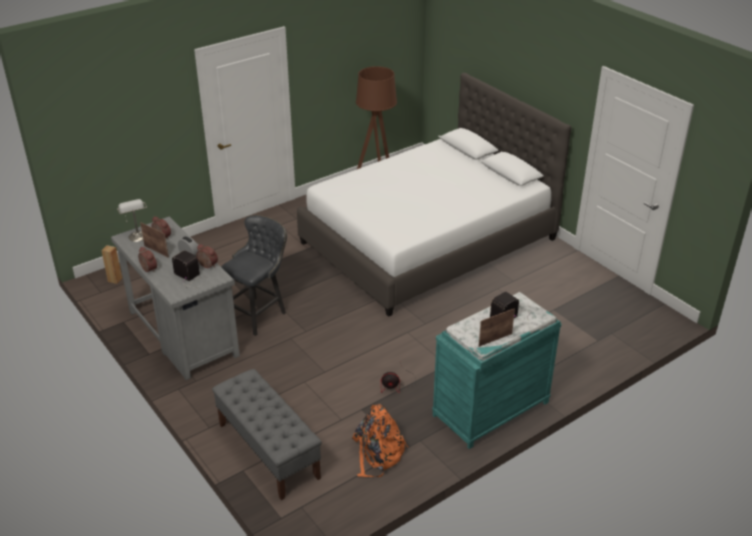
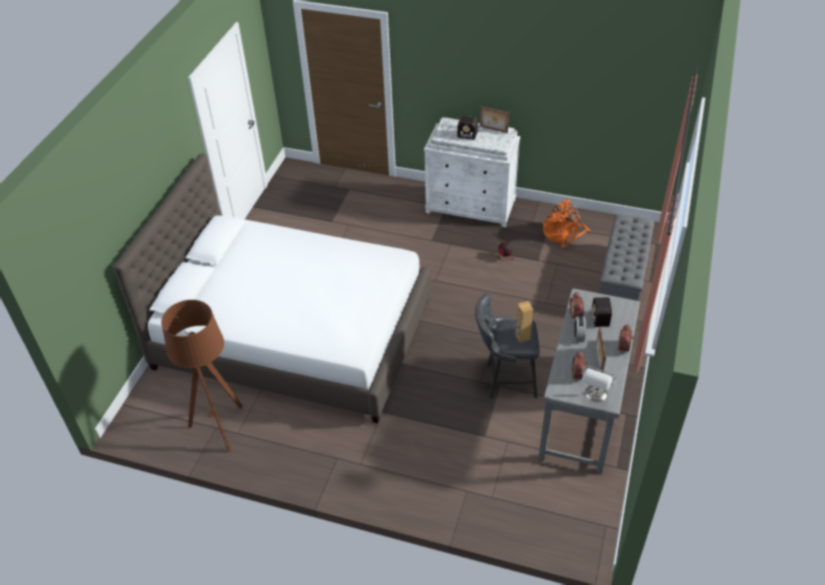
camera: 125 degrees left, 10 degrees up
brown speaker [102,245,122,284] -> brown speaker moved to [515,301,533,343]
turquoise dresser [432,292,561,449] -> white dresser [424,117,520,227]

